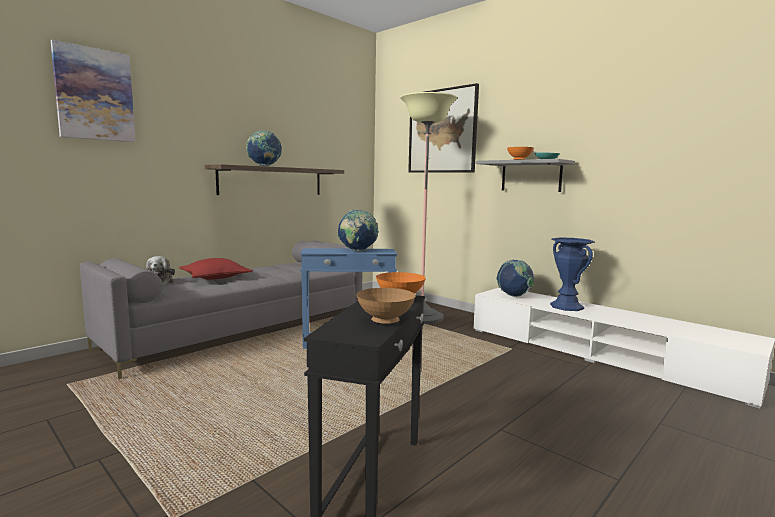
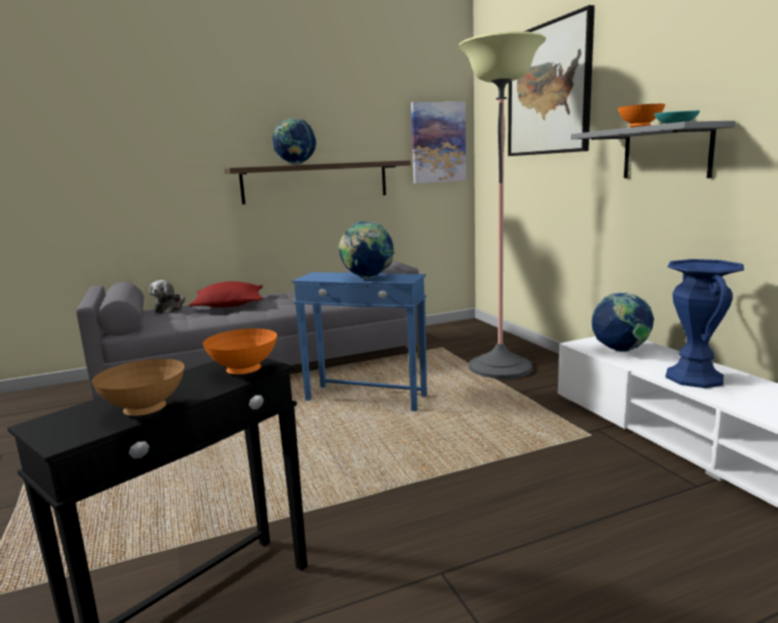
camera: 25 degrees right, 5 degrees up
picture [51,40,136,142] -> picture moved to [411,102,466,183]

